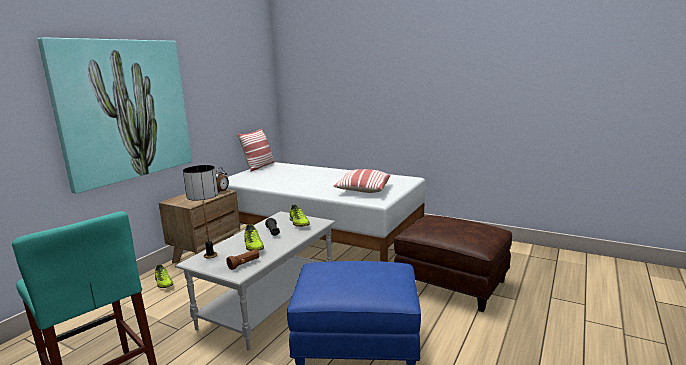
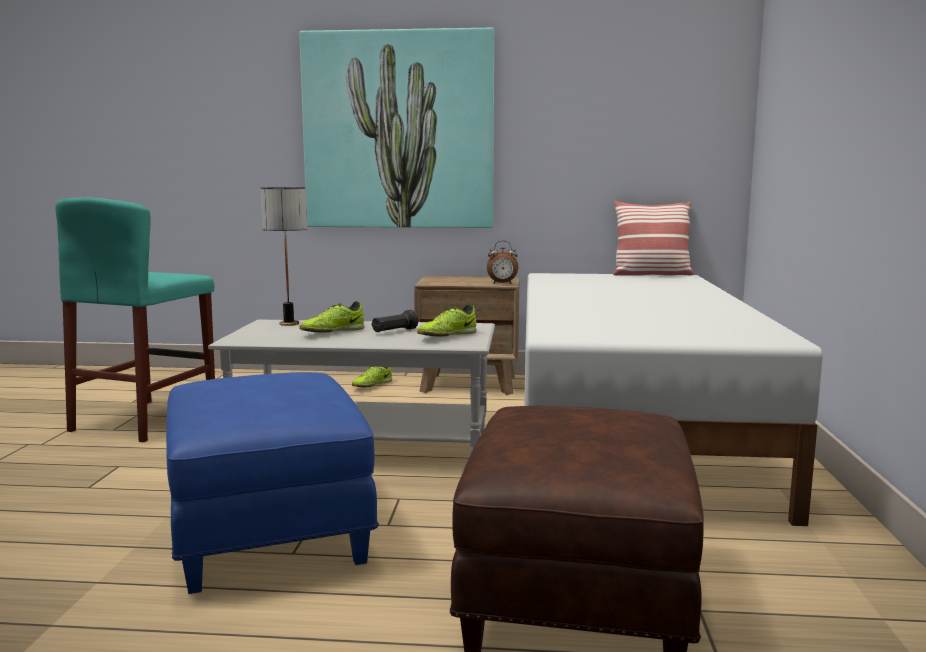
camera: 65 degrees right, 5 degrees down
brown flashlight [226,249,260,270] -> none
pillow [333,169,390,193] -> none

